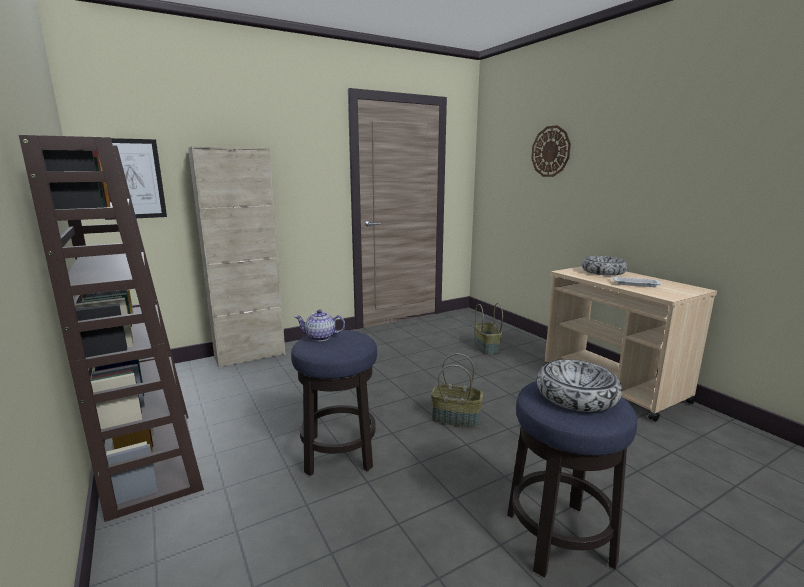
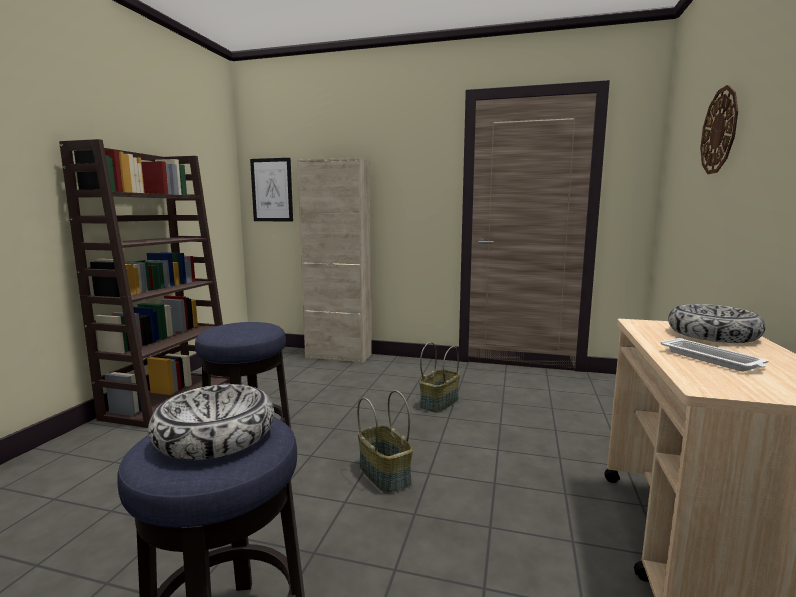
camera: 45 degrees right, 5 degrees down
teapot [295,309,345,341] -> none
basket [474,303,503,355] -> basket moved to [419,342,460,413]

